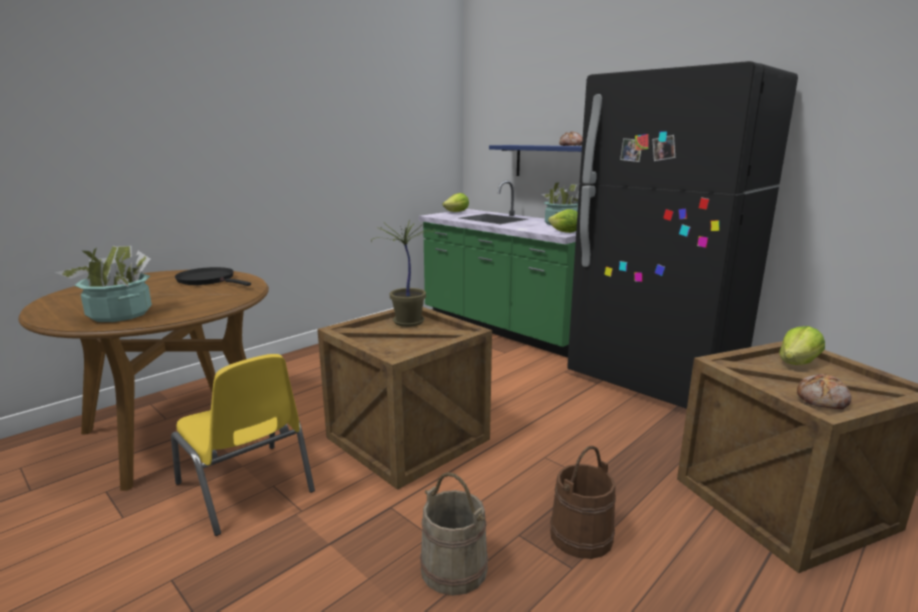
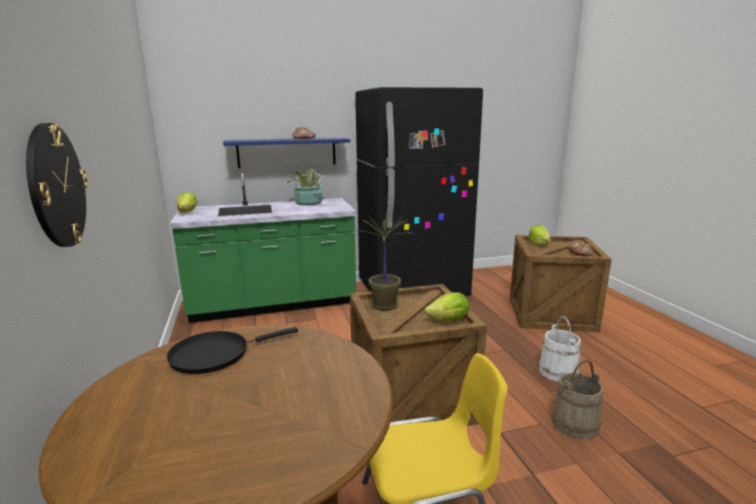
camera: 60 degrees left, 0 degrees up
potted plant [54,246,152,322] -> none
lettuce [548,209,578,233] -> lettuce moved to [424,292,470,322]
brown bucket [550,446,616,559] -> white bucket [539,316,581,382]
none -> wall clock [26,123,88,247]

